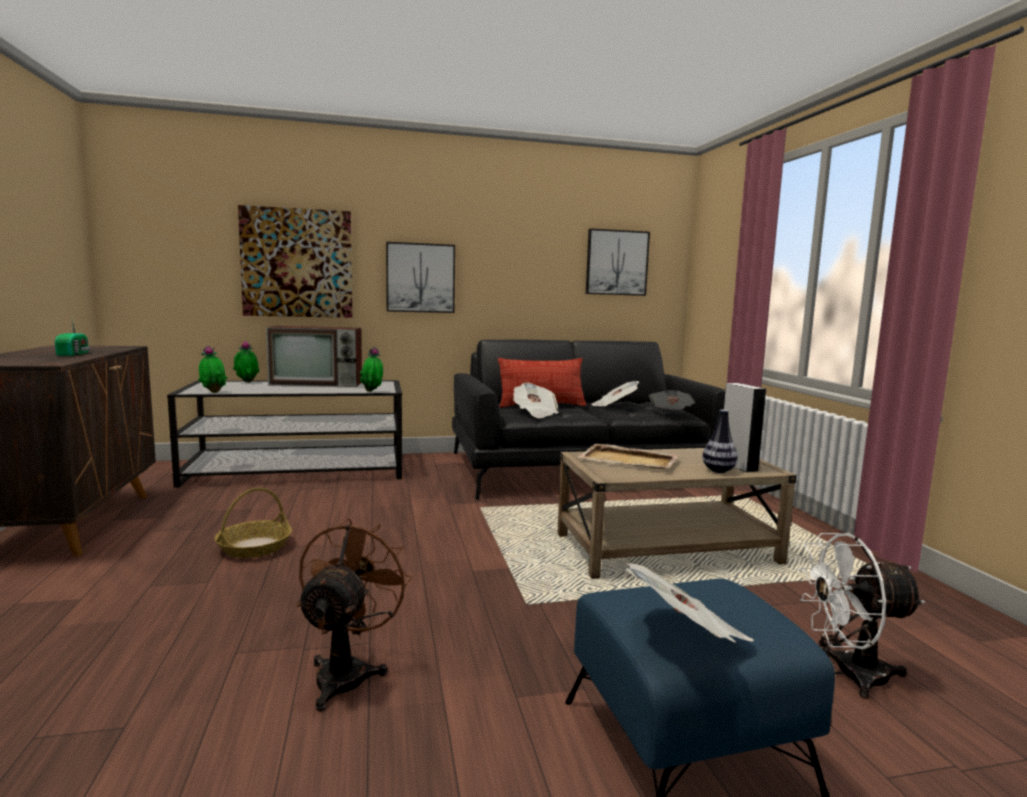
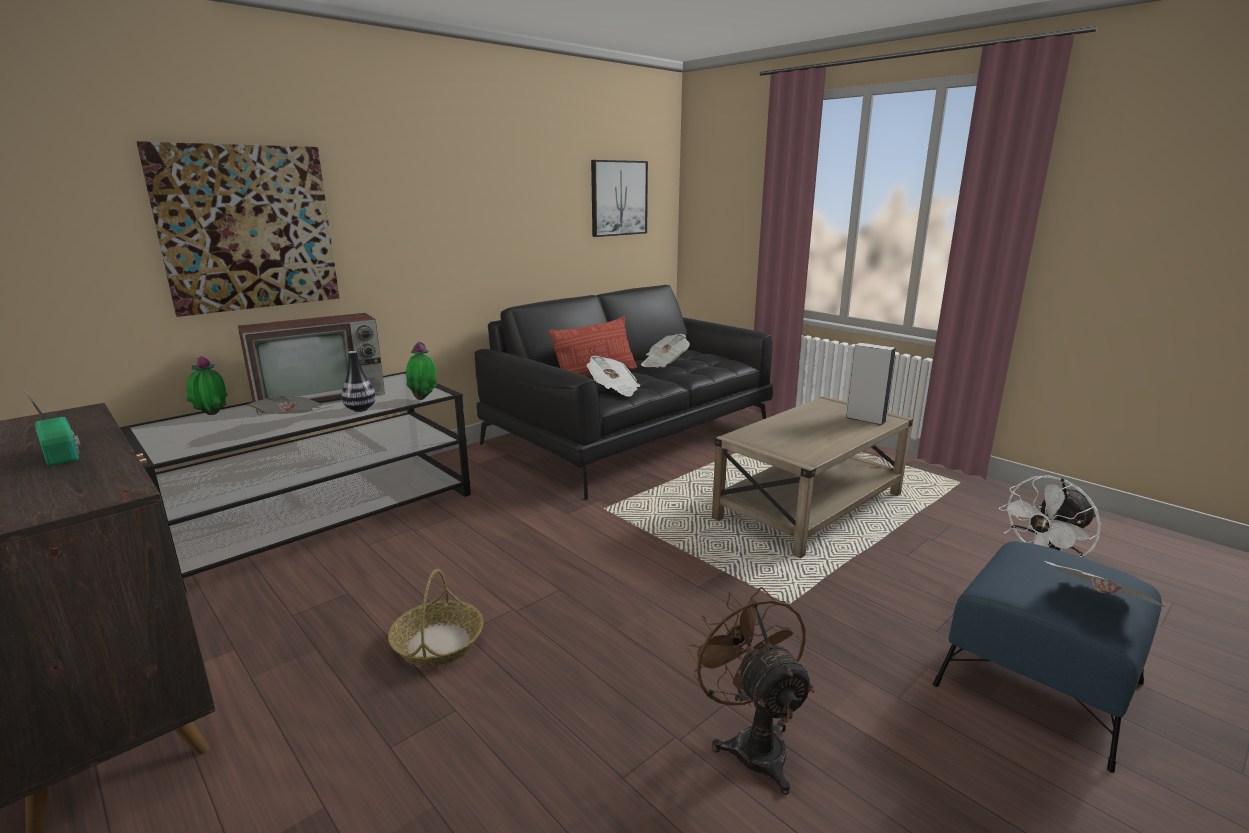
camera: 30 degrees left, 10 degrees up
potted plant [198,346,227,393] -> none
picture [386,242,455,313] -> none
beige tray [578,444,679,469] -> none
newspaper [648,390,695,410] -> newspaper moved to [246,396,322,414]
vase [702,410,738,473] -> vase moved to [341,351,376,412]

